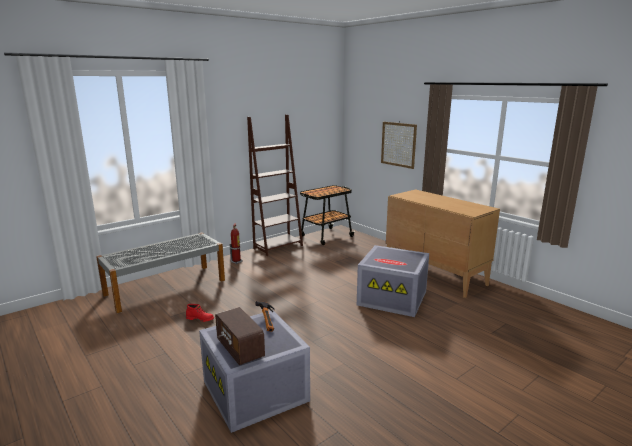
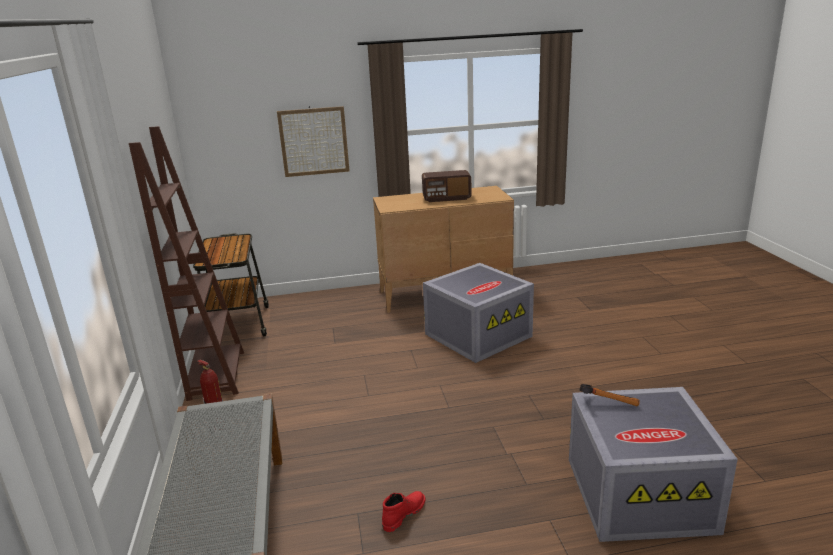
camera: 60 degrees left, 5 degrees up
radio [215,307,265,365] -> radio moved to [422,170,472,202]

